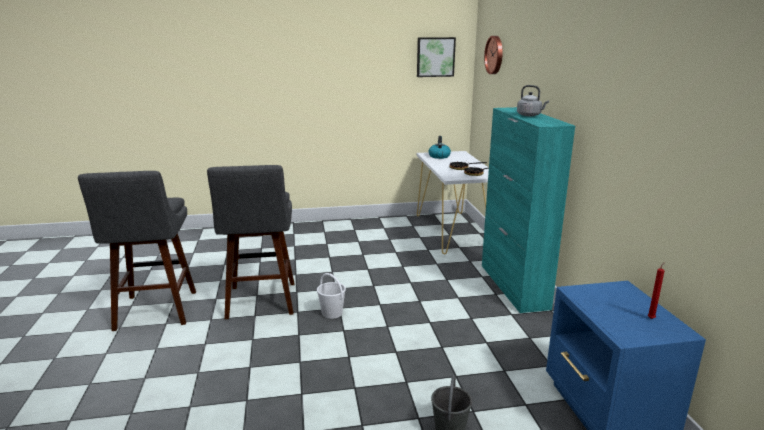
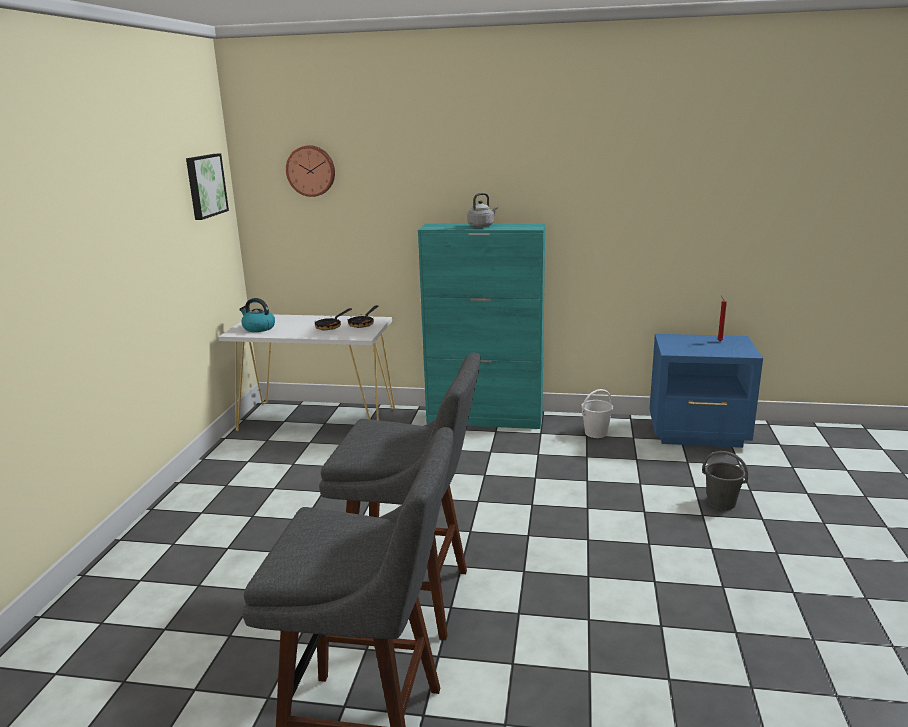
camera: 70 degrees left, 0 degrees up
white bucket [317,273,346,319] -> white bucket moved to [581,389,613,438]

